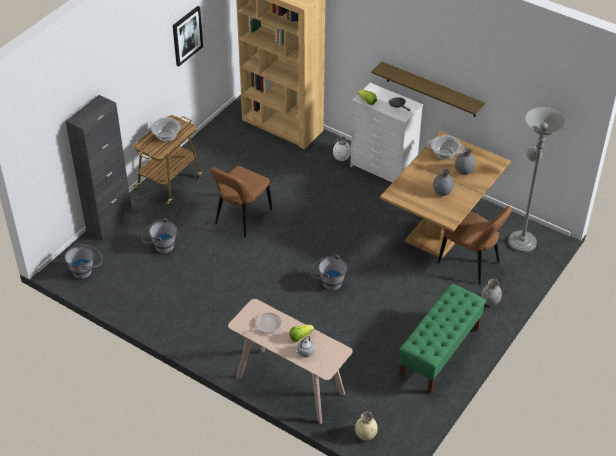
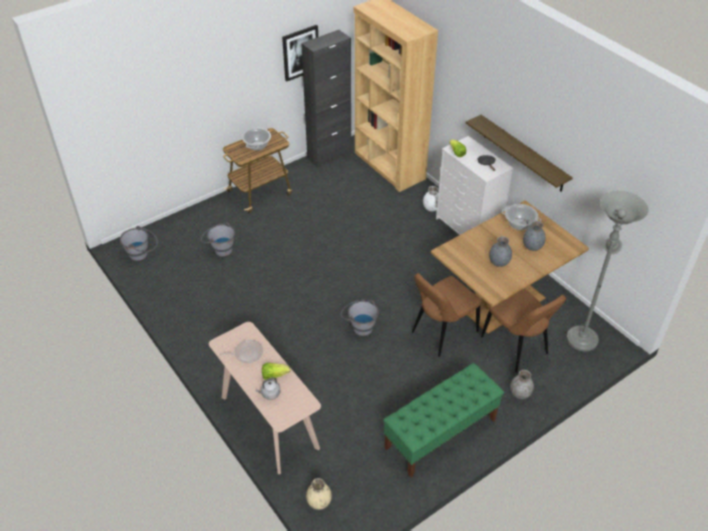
camera: 20 degrees right, 0 degrees up
black cabinet [66,95,132,241] -> black cabinet moved to [301,30,351,168]
brown chair [210,166,272,237] -> brown chair moved to [412,273,482,357]

